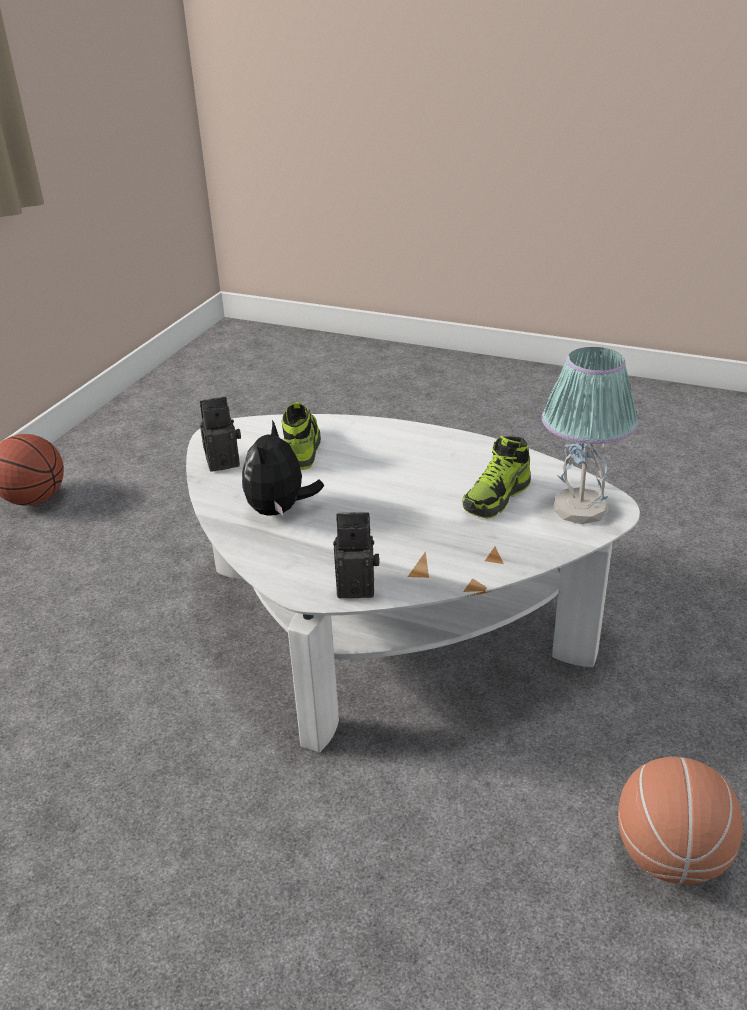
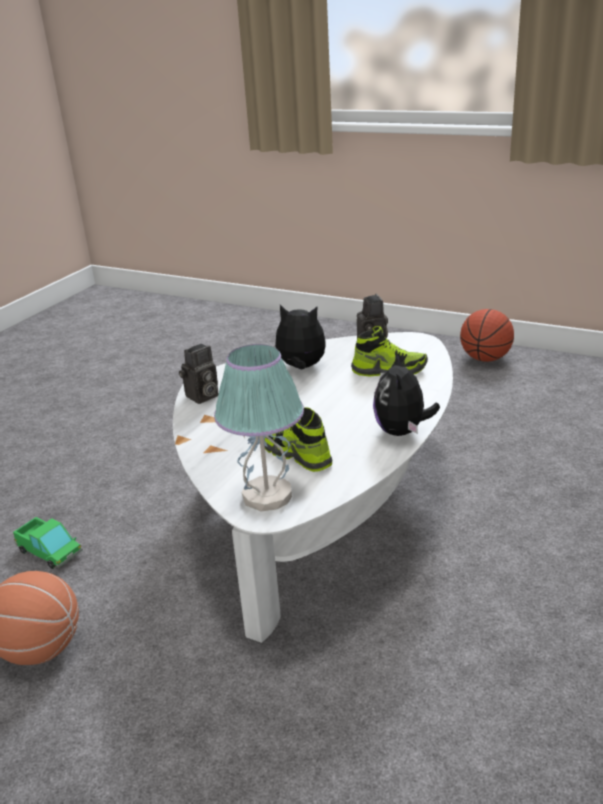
camera: 95 degrees right, 5 degrees down
camera [333,512,380,598] -> camera turned 45 degrees clockwise [179,344,219,404]
none -> toy truck [13,517,83,569]
none -> plush toy [373,354,440,436]

